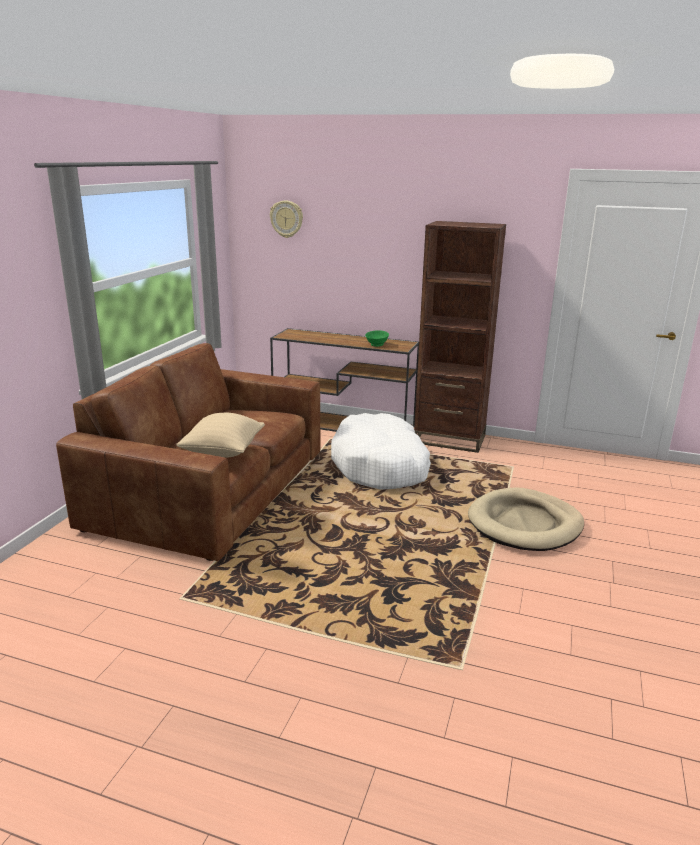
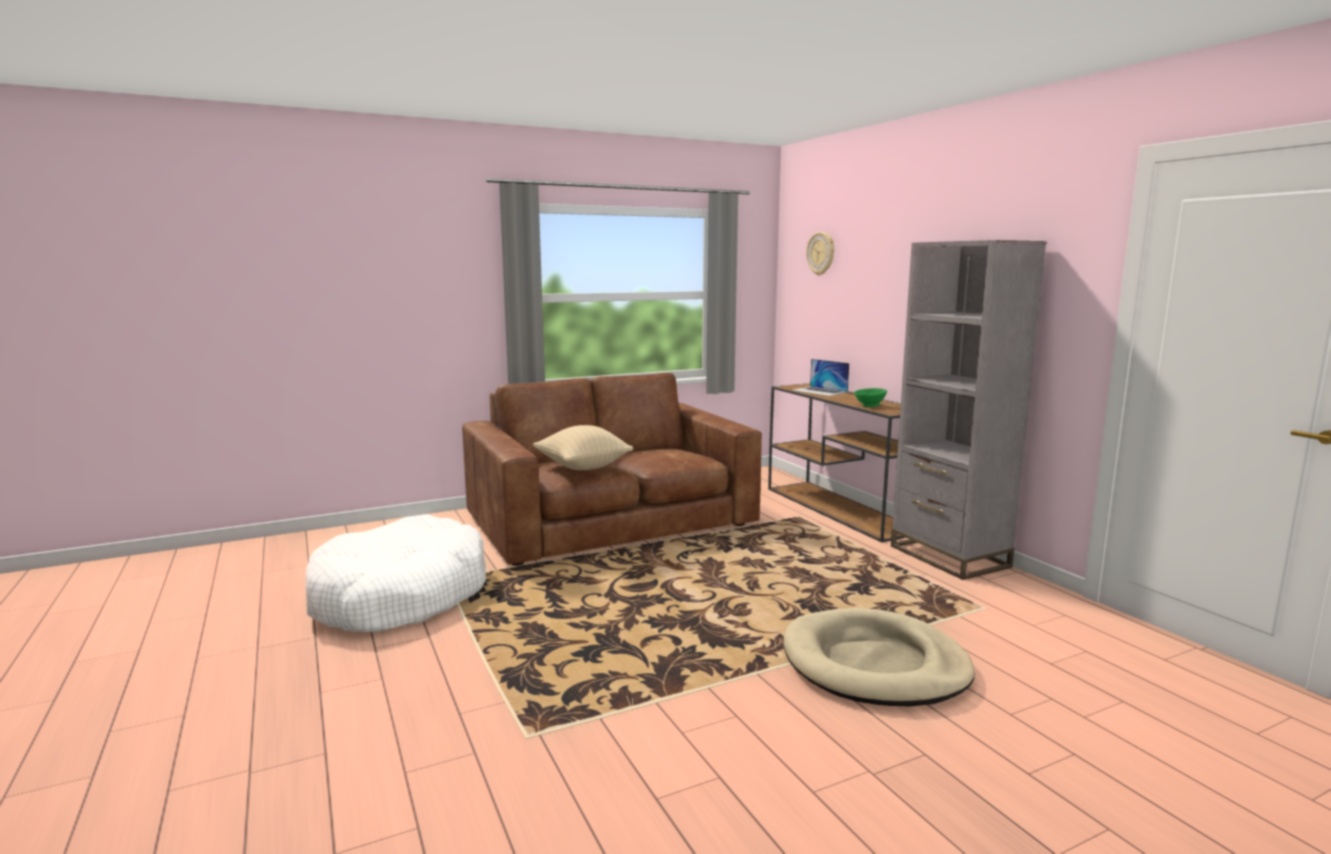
camera: 45 degrees right, 10 degrees down
white dog bed [331,413,431,490] -> white dog bed moved to [306,514,486,632]
brown bookcase [414,221,506,453] -> grey bookcase [891,240,1046,580]
none -> laptop [792,359,849,396]

